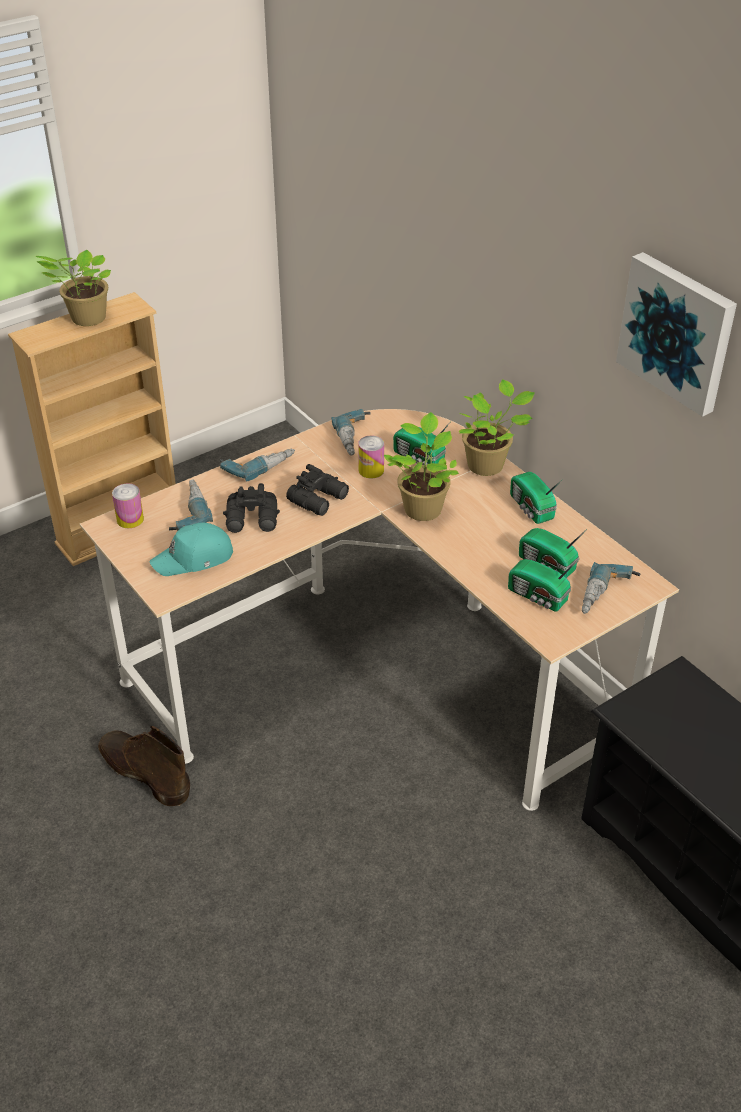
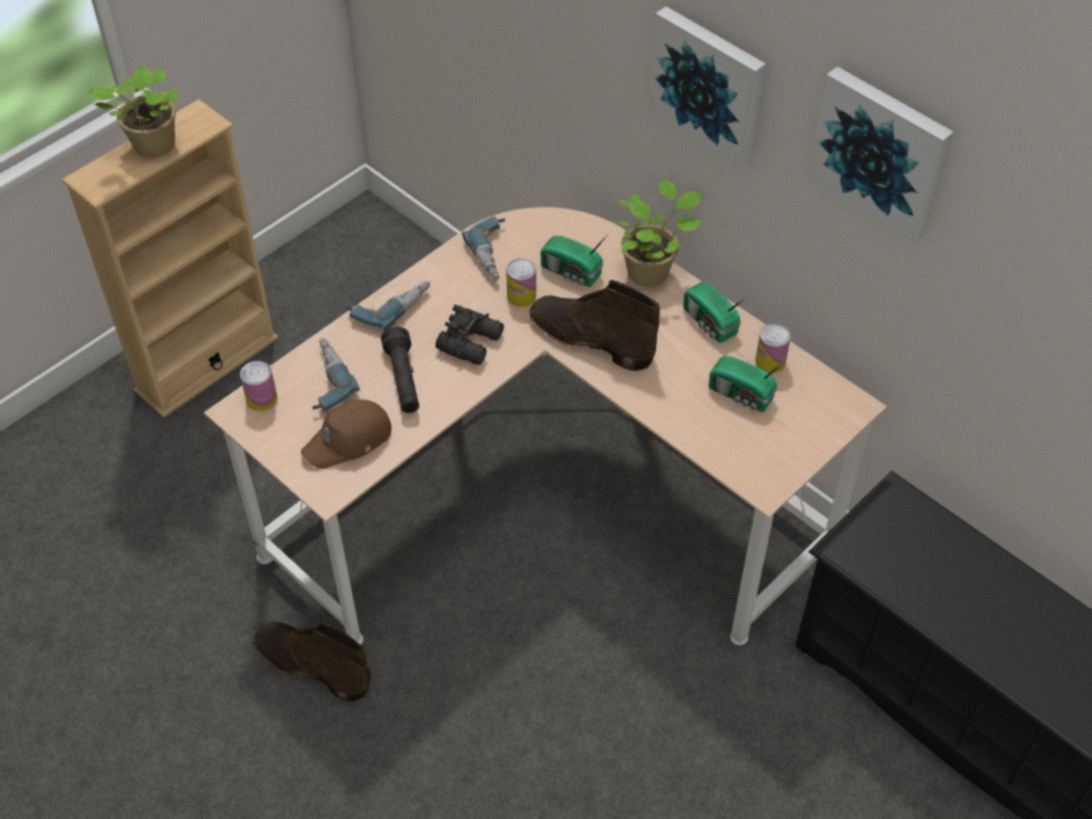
camera: 10 degrees left, 10 degrees up
turquoise cap [150,522,233,576] -> brown cap [301,399,392,469]
black binoculars [223,483,280,533] -> black flashlight [381,327,419,413]
potted plant [384,412,459,521] -> brown boot [529,280,660,371]
radio [508,559,579,612] -> none
power drill [582,562,641,614] -> none
none -> picture [649,6,766,171]
none -> can [755,323,791,373]

